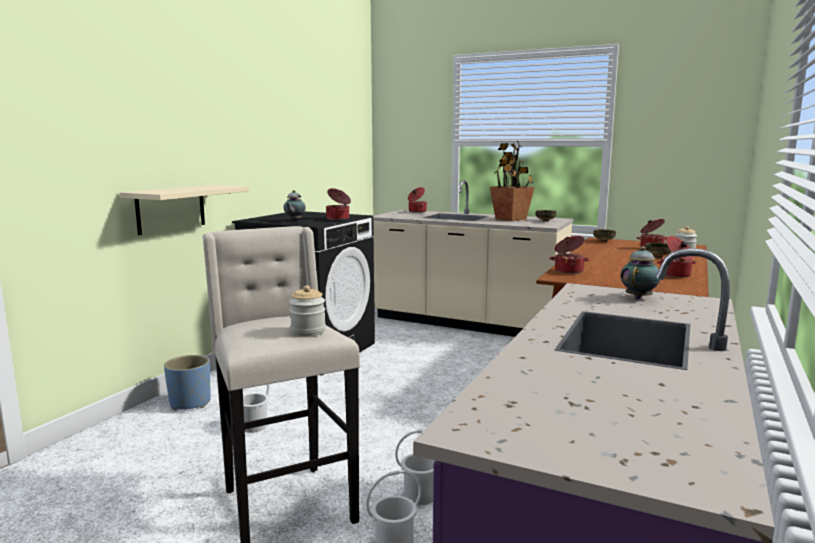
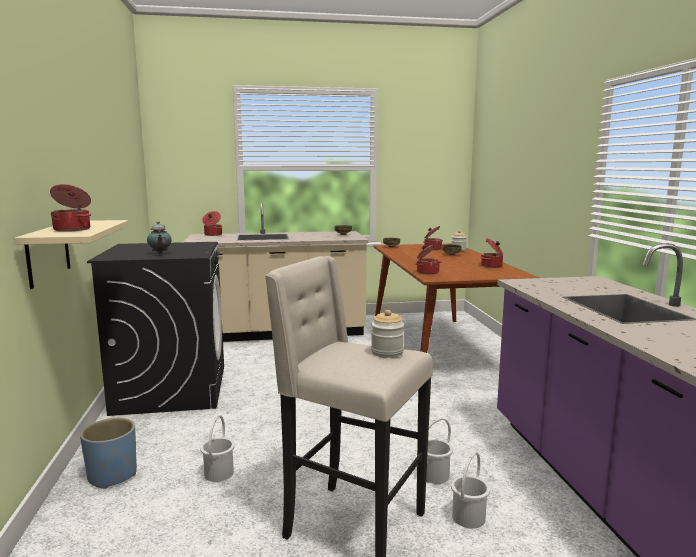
camera: 35 degrees left, 0 degrees up
cooking pot [326,188,351,220] -> cooking pot moved to [50,184,91,232]
potted plant [490,141,535,221] -> none
teapot [620,246,660,299] -> none

